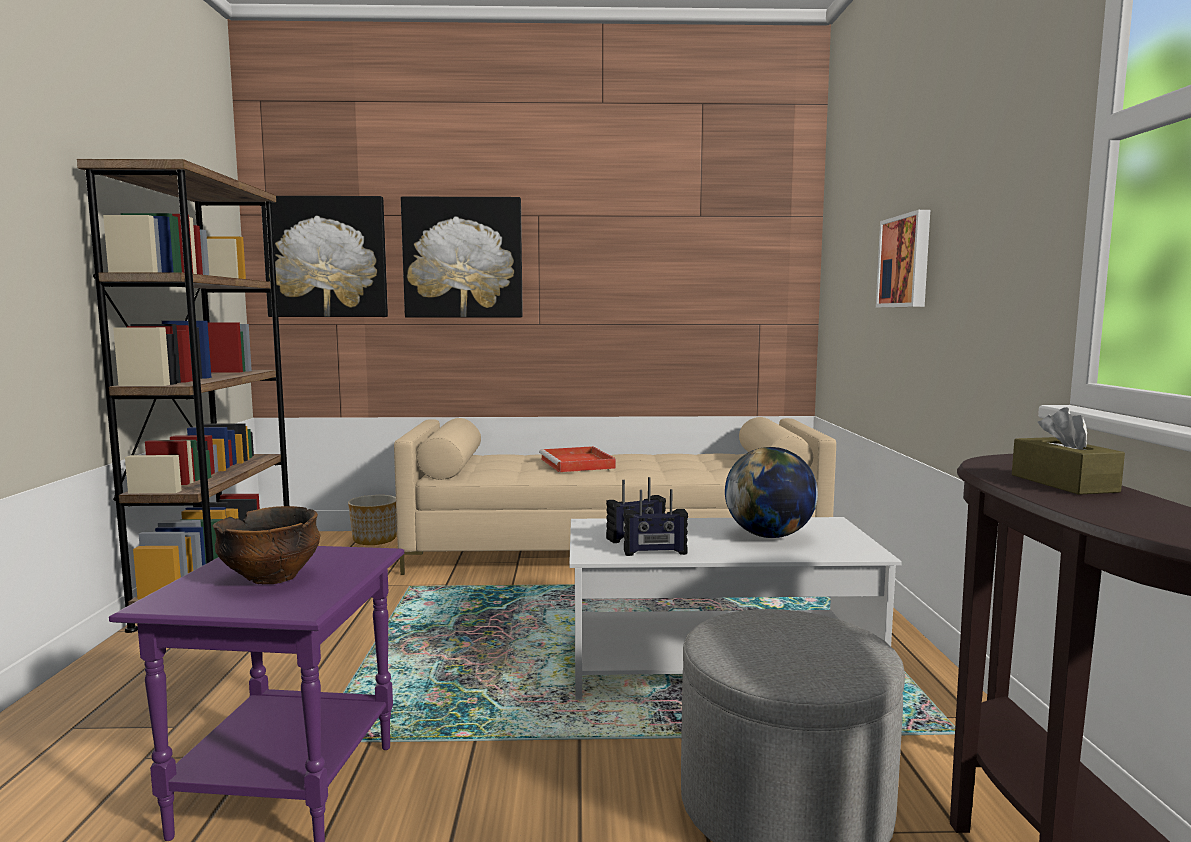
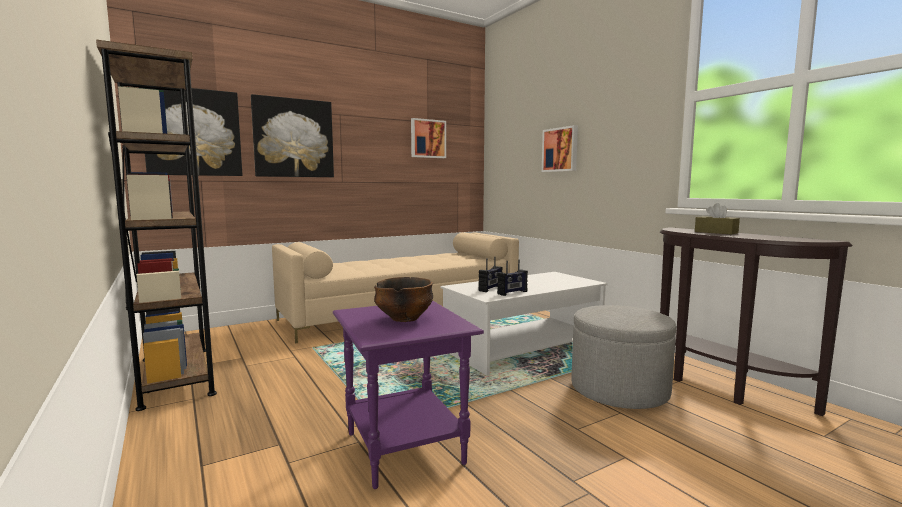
camera: 30 degrees left, 0 degrees up
planter [348,495,397,545] -> none
red tray [539,446,616,472] -> none
globe [725,447,818,538] -> none
none -> picture [411,118,446,158]

